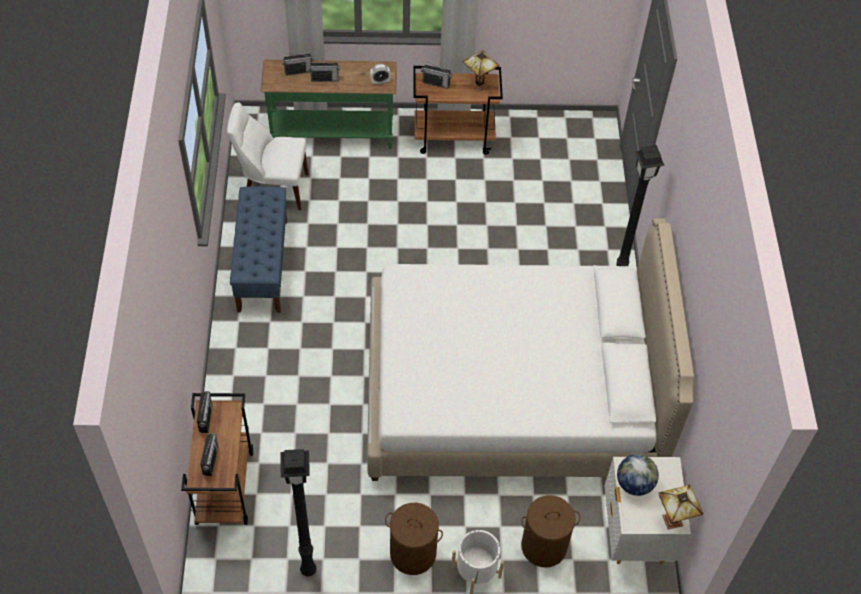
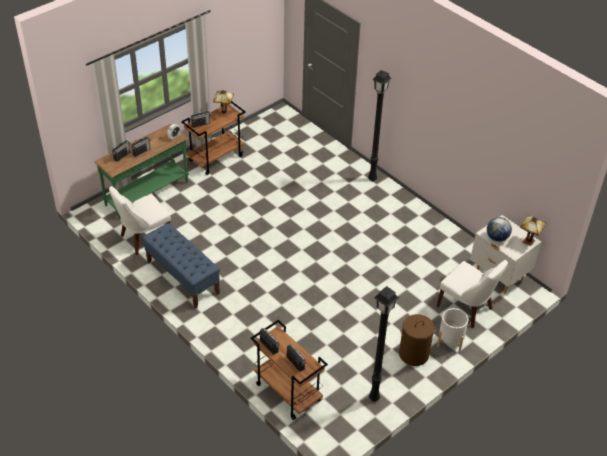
camera: 40 degrees left, 10 degrees down
white bed [367,218,694,481] -> none
brown laundry basket [521,495,581,567] -> white chair [437,260,508,328]

